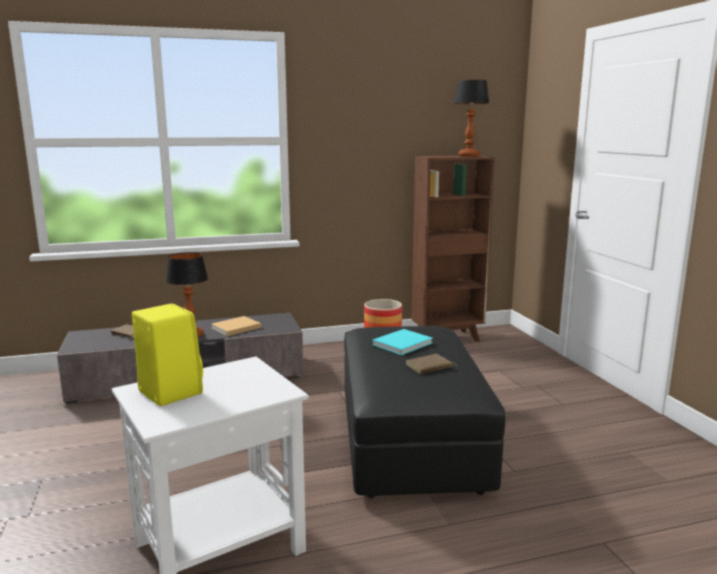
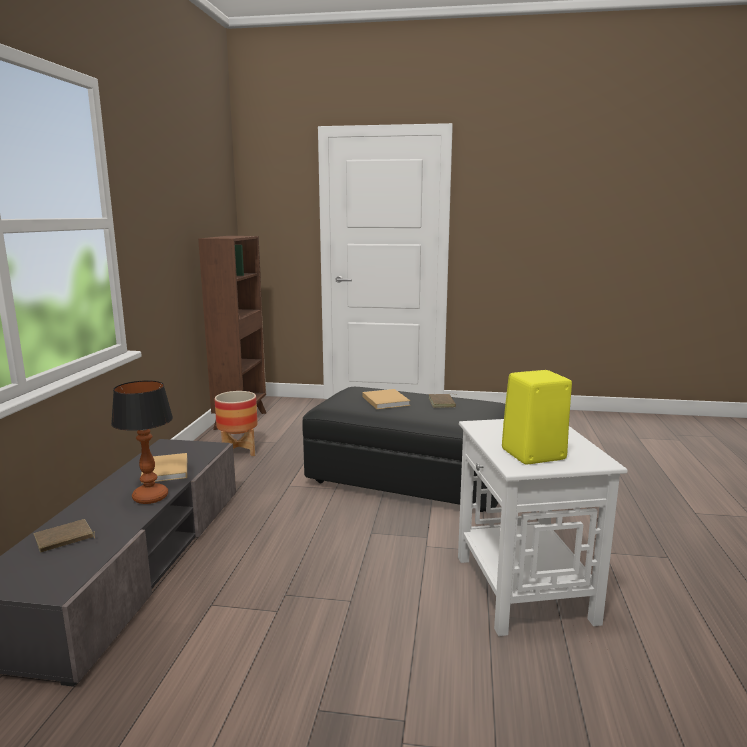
camera: 65 degrees left, 0 degrees up
turquoise book [372,329,433,355] -> beige book [362,389,410,409]
table lamp [454,80,489,157] -> none

